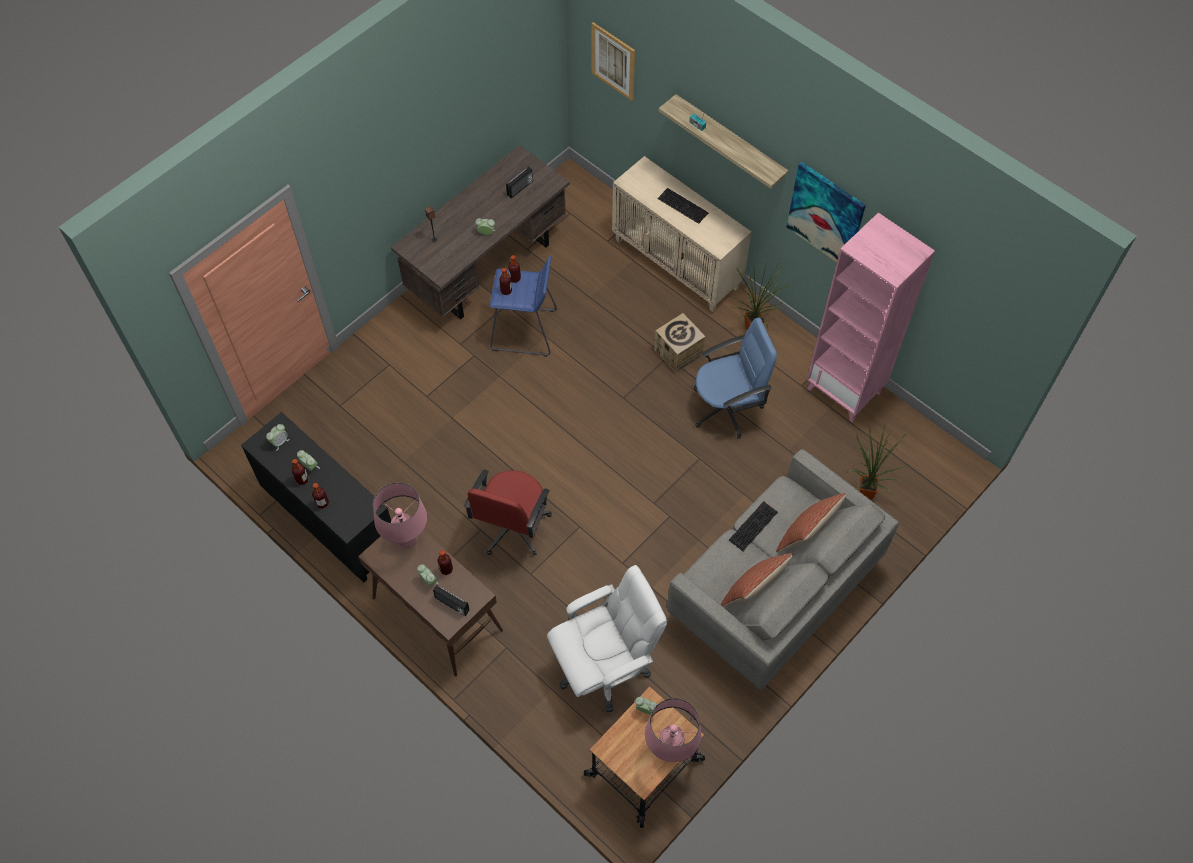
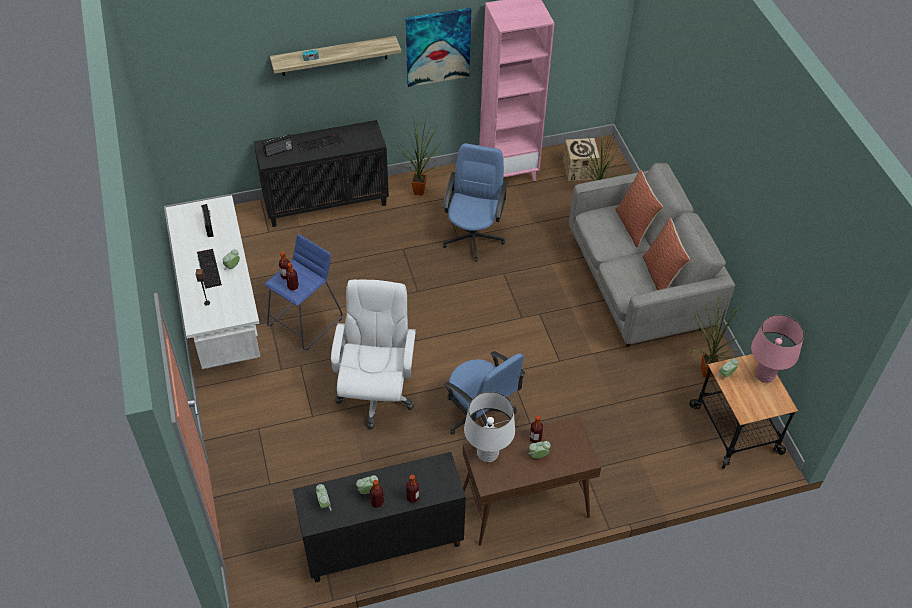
camera: 60 degrees left, 10 degrees down
pink table lamp [373,482,427,548] -> white table lamp [464,391,515,462]
brown desk [391,145,570,319] -> white desk [166,195,260,369]
radio [433,584,469,616] -> radio moved to [262,134,293,157]
red office chair [464,470,552,556] -> blue office chair [444,351,525,435]
white office chair [547,565,667,713] -> white office chair moved to [331,280,416,429]
picture [591,22,635,101] -> none
beige cabinet [612,156,752,312] -> black cabinet [254,120,389,227]
cardboard box [654,313,706,373] -> cardboard box moved to [563,138,600,181]
keyboard [729,501,778,551] -> keyboard moved to [197,249,222,289]
none -> potted plant [691,298,748,377]

